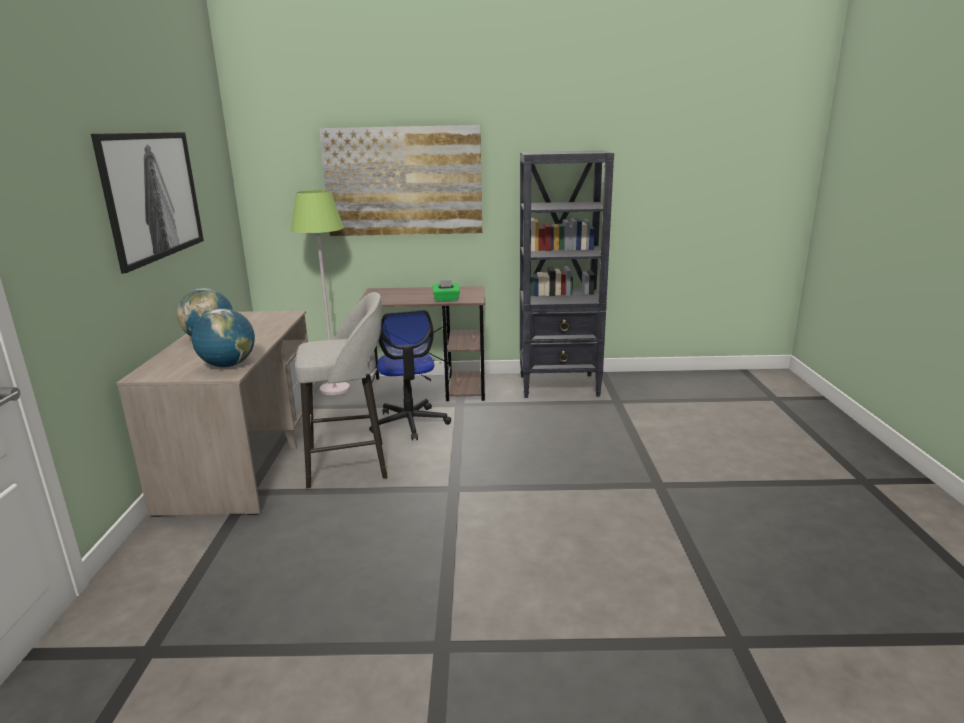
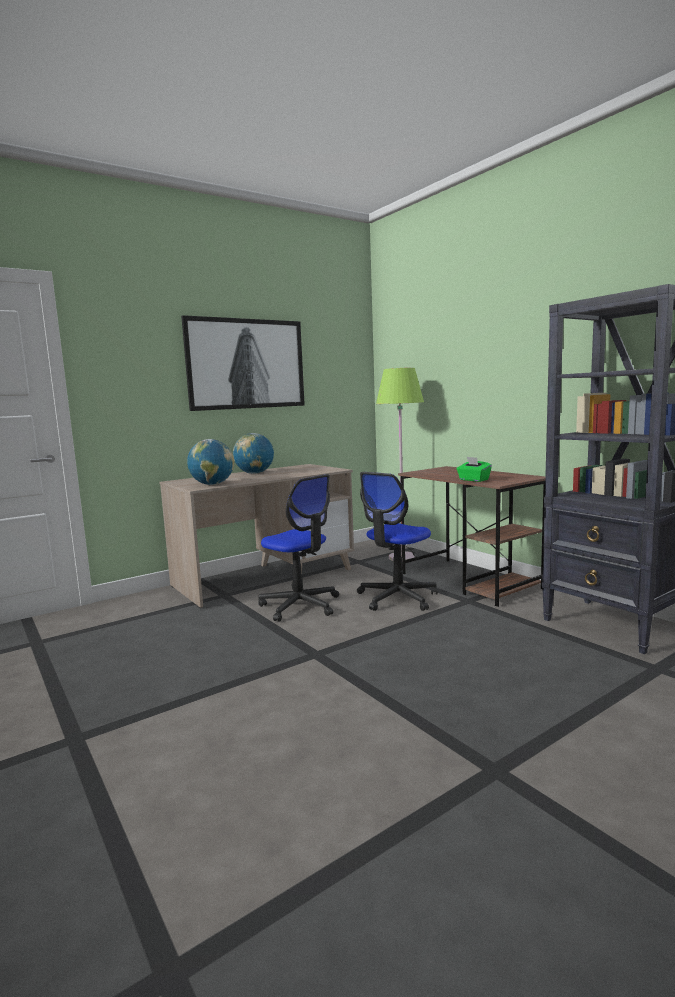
camera: 55 degrees right, 10 degrees down
grey stool [295,292,387,489] -> office chair [258,474,339,622]
picture [319,125,482,236] -> none

